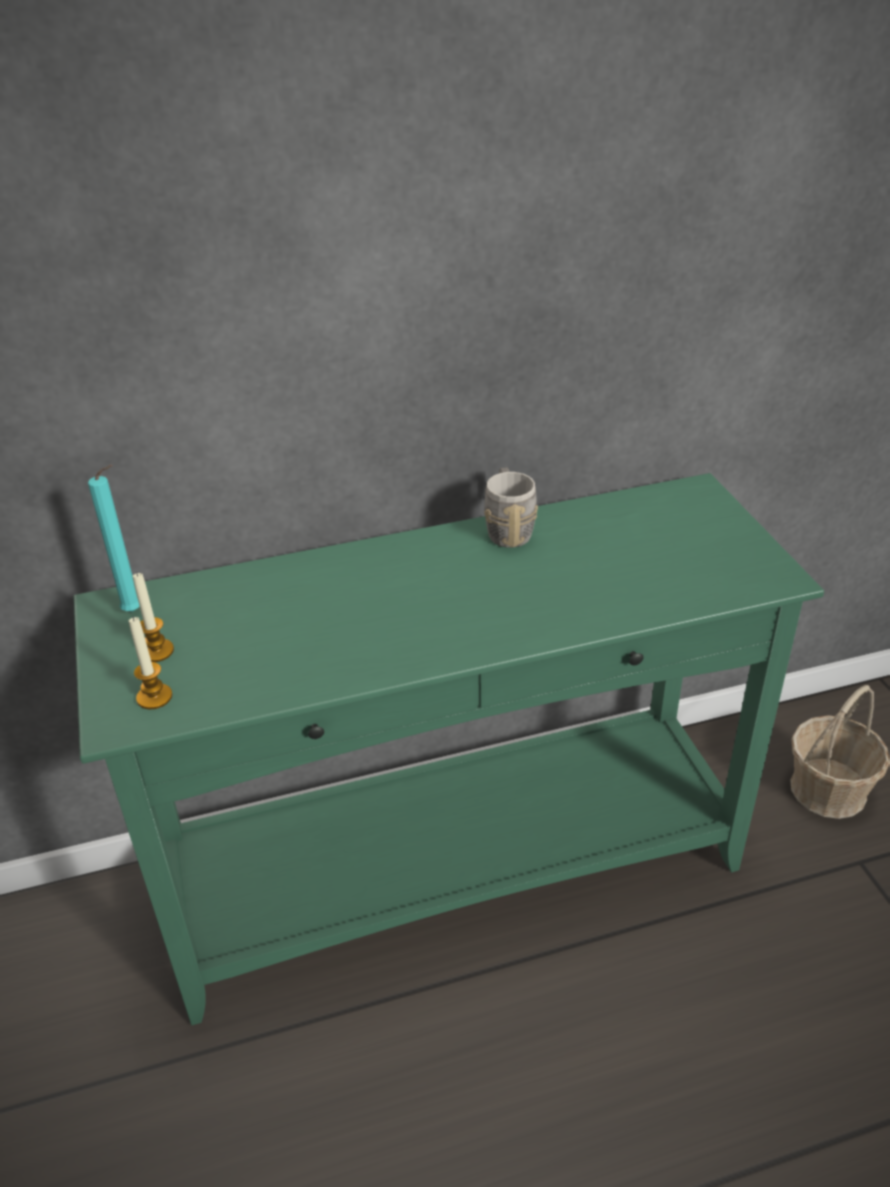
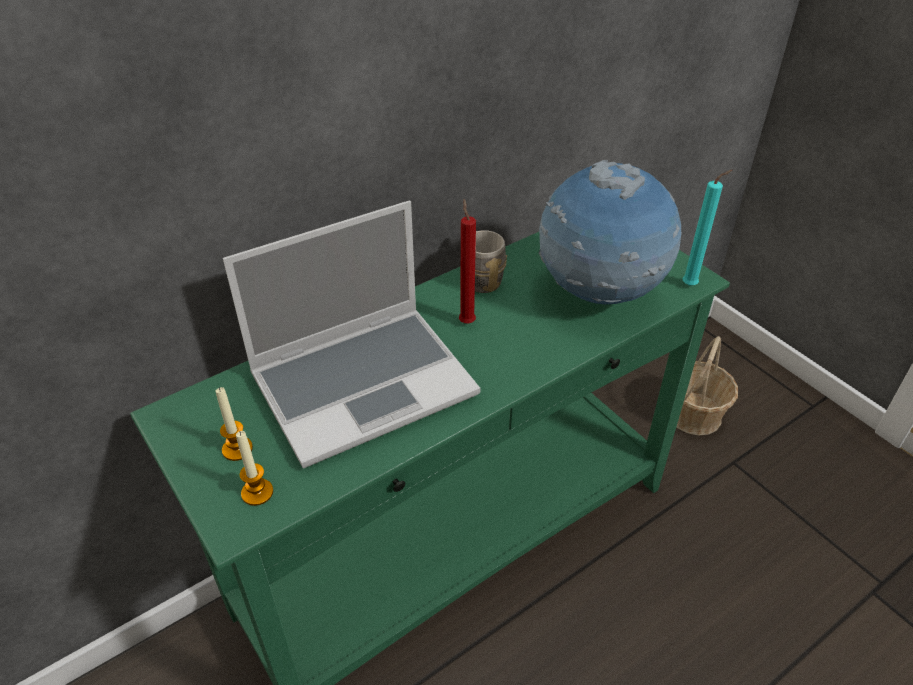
camera: 20 degrees left, 5 degrees up
turquoise candle [88,465,139,612] -> turquoise candle moved to [683,170,733,286]
none -> laptop [223,201,480,468]
none -> red candle [459,199,476,323]
none -> globe [539,160,682,304]

